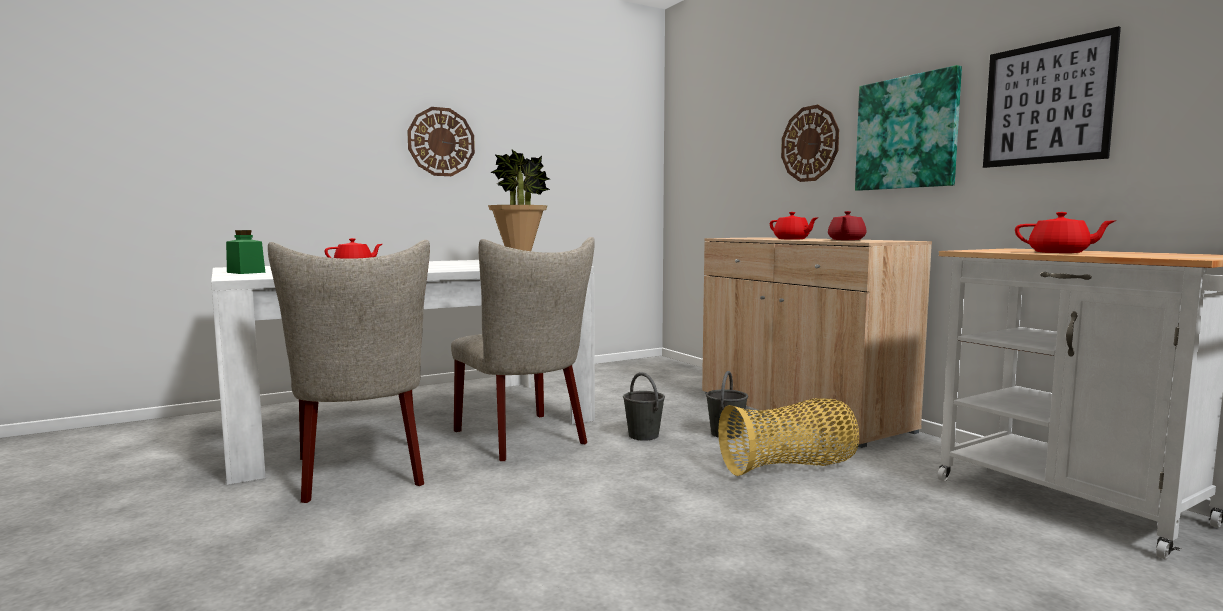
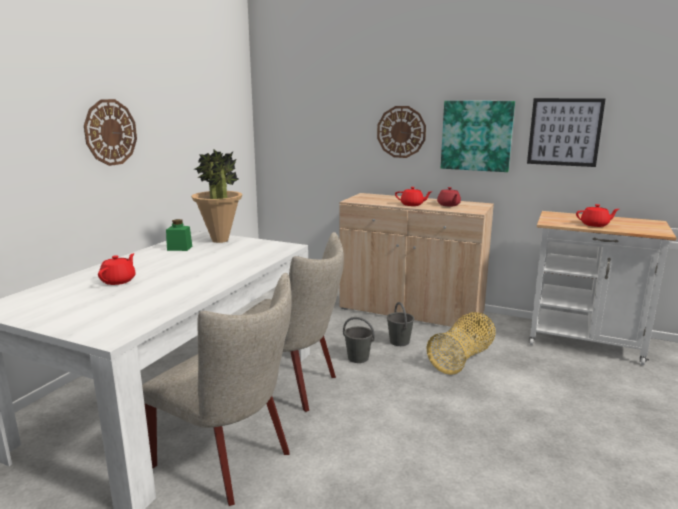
camera: 35 degrees left, 10 degrees up
green jar [226,230,265,274] -> green jar moved to [166,219,192,251]

